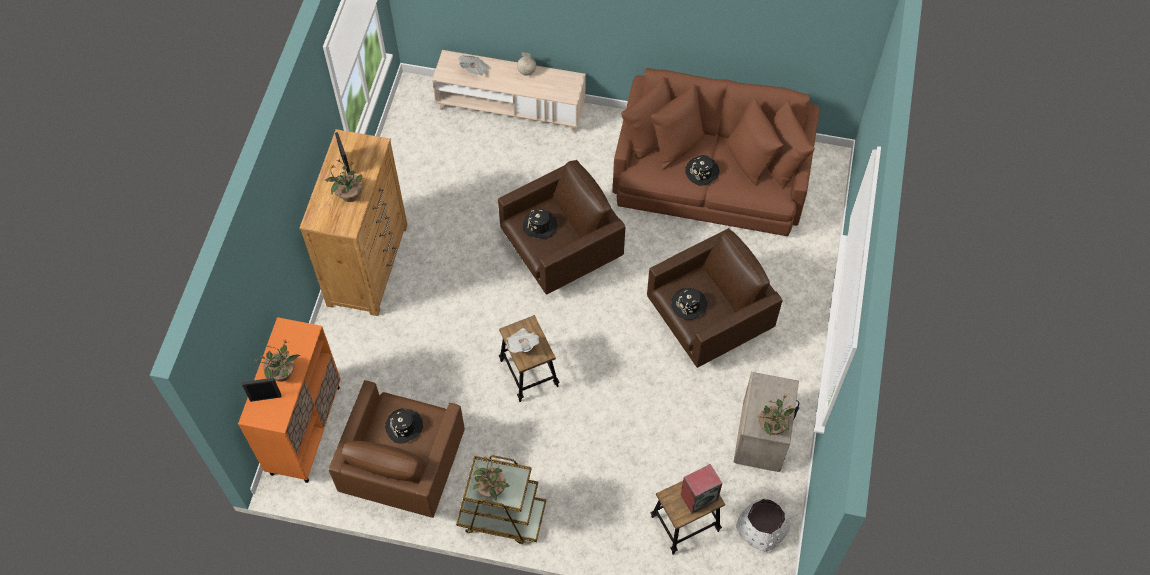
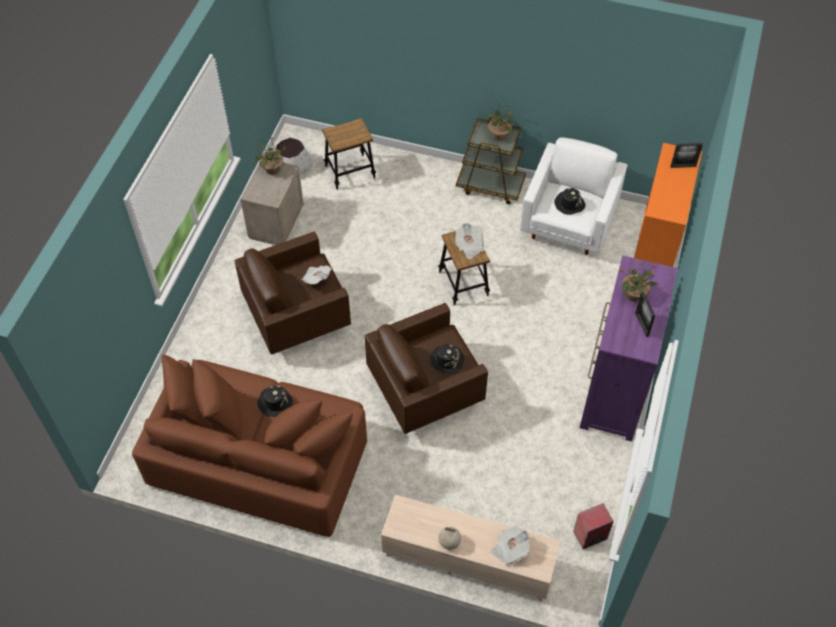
camera: 175 degrees left, 5 degrees down
potted plant [254,339,301,382] -> none
brown dresser [299,129,408,316] -> purple dresser [580,255,678,442]
brown armchair [328,380,465,518] -> white armchair [520,137,627,255]
black hat [671,288,707,320] -> newspaper [301,265,332,285]
speaker [680,464,722,514] -> speaker moved to [573,503,614,549]

